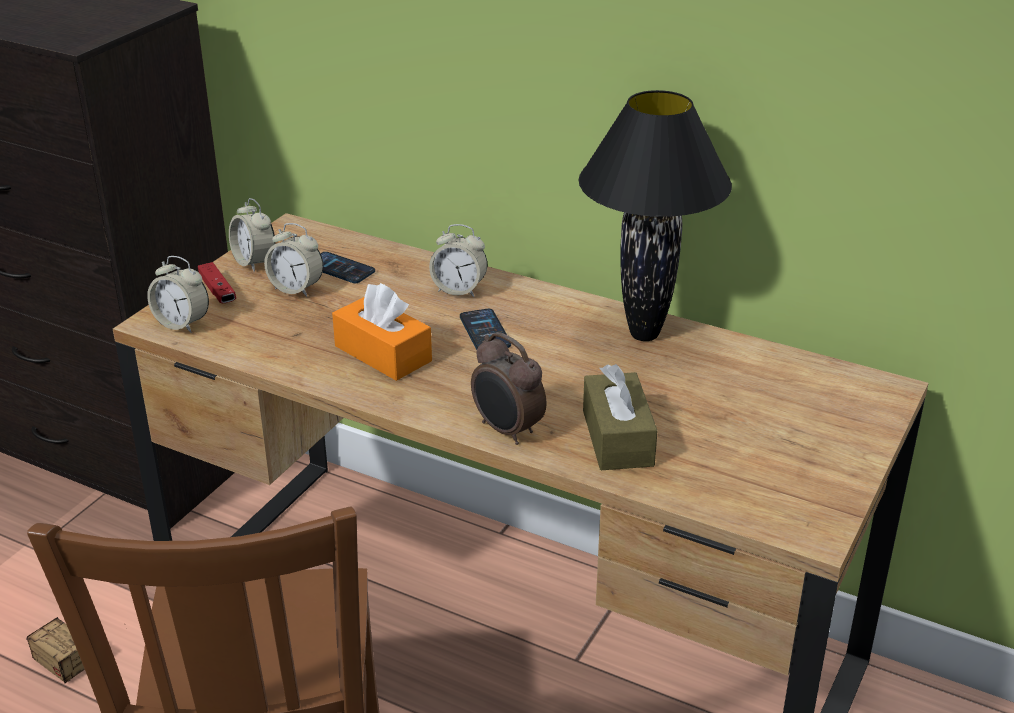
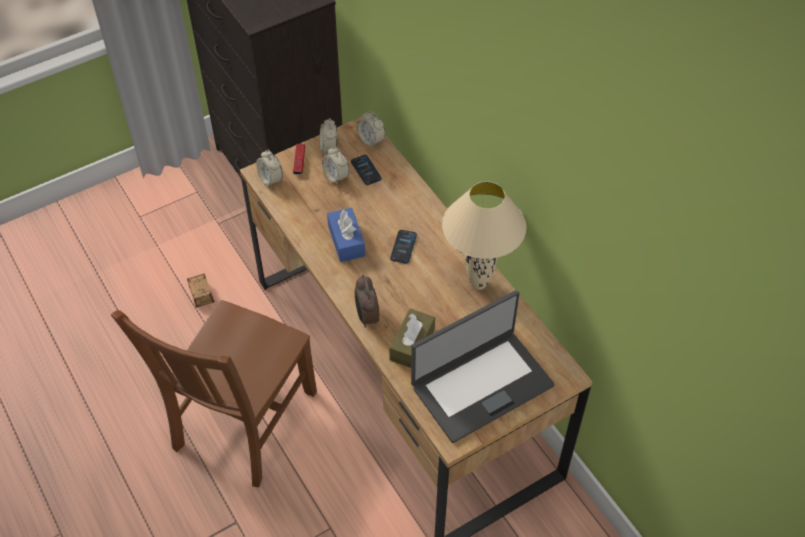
camera: 30 degrees right, 20 degrees up
orange tissue box [332,283,432,381] -> blue tissue box [327,208,365,262]
alarm clock [429,224,487,297] -> alarm clock moved to [357,111,385,148]
black table lamp [579,90,732,341] -> beige table lamp [442,181,527,290]
none -> laptop [411,290,555,443]

